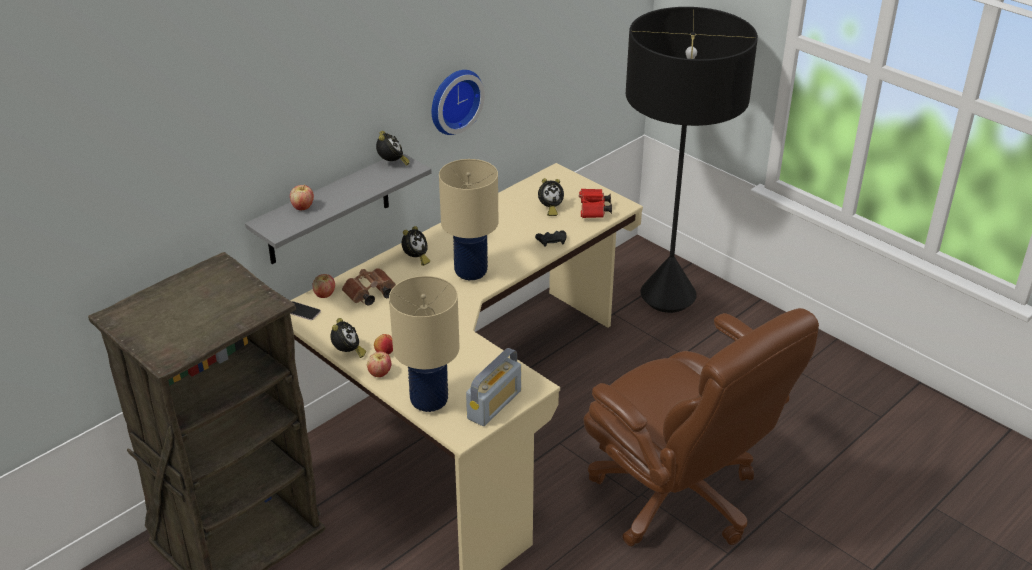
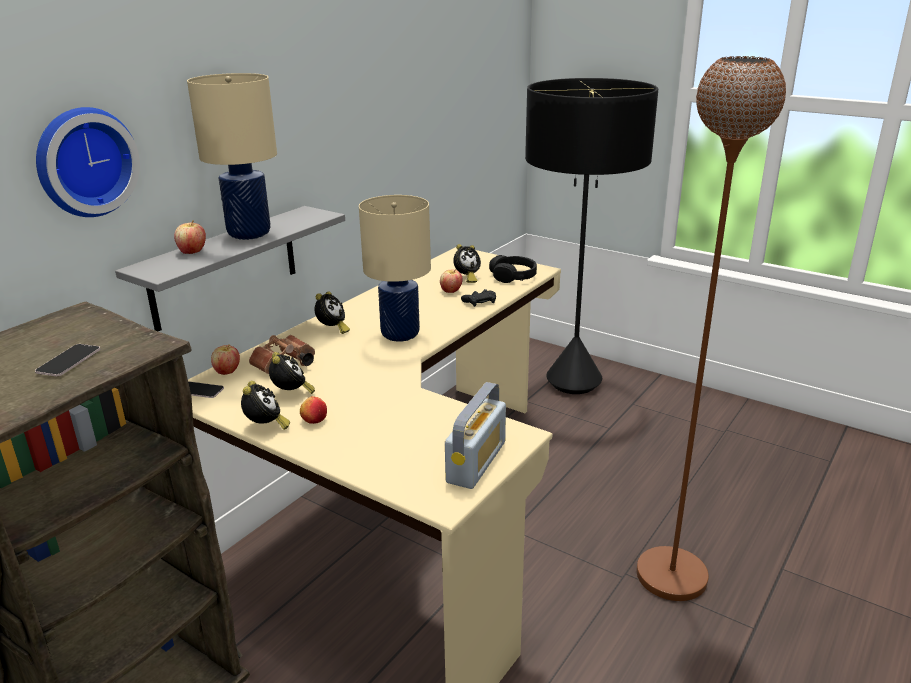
camera: 10 degrees left, 10 degrees down
apple [367,352,391,377] -> apple moved to [440,269,463,293]
alarm clock [376,131,410,166] -> alarm clock moved to [269,352,315,394]
beige table lamp [389,276,460,412] -> beige table lamp moved to [187,73,277,240]
wall clock [432,70,485,135] -> wall clock moved to [36,107,140,217]
red binoculars [579,189,612,218] -> black headphones [489,255,537,283]
brown office chair [583,308,819,546] -> brown floor lamp [636,56,786,601]
none -> phone [35,344,100,376]

